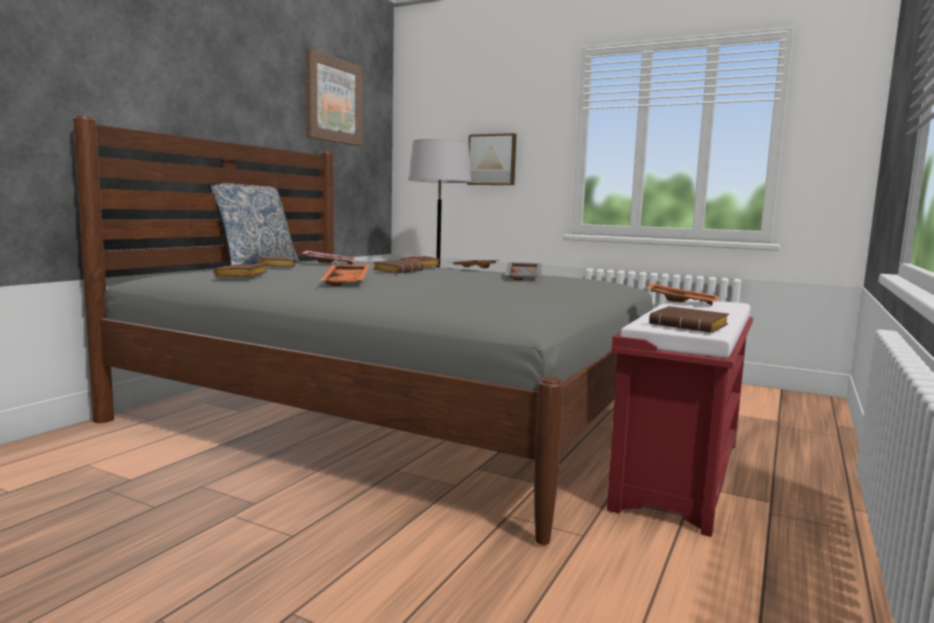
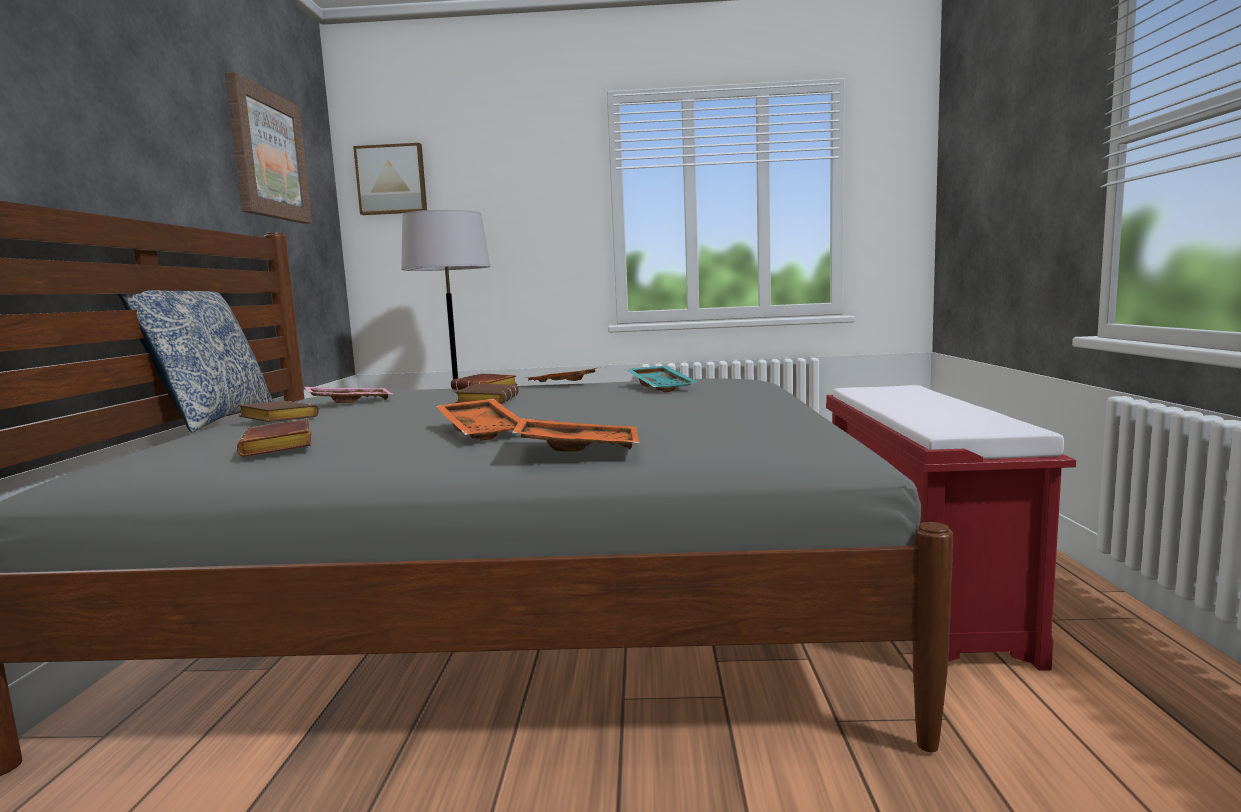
camera: 25 degrees left, 0 degrees up
picture [467,133,516,185] -> picture moved to [353,143,427,215]
grey tray [505,262,541,280] -> turquoise tray [626,365,698,392]
orange tray [647,283,719,306] -> orange tray moved to [512,418,640,452]
brown book [649,306,729,333] -> none

